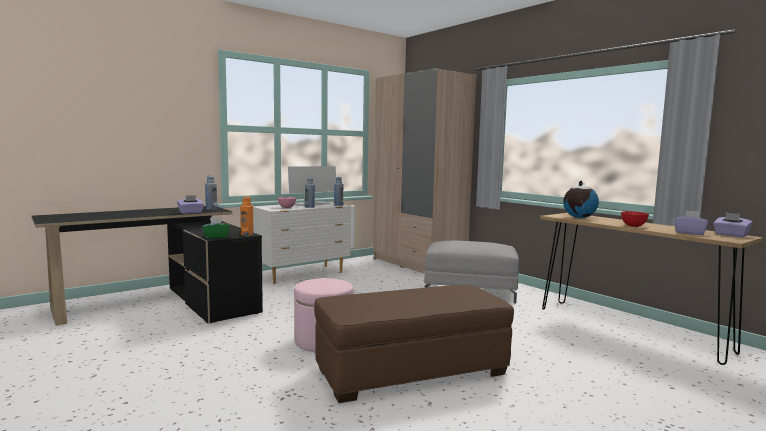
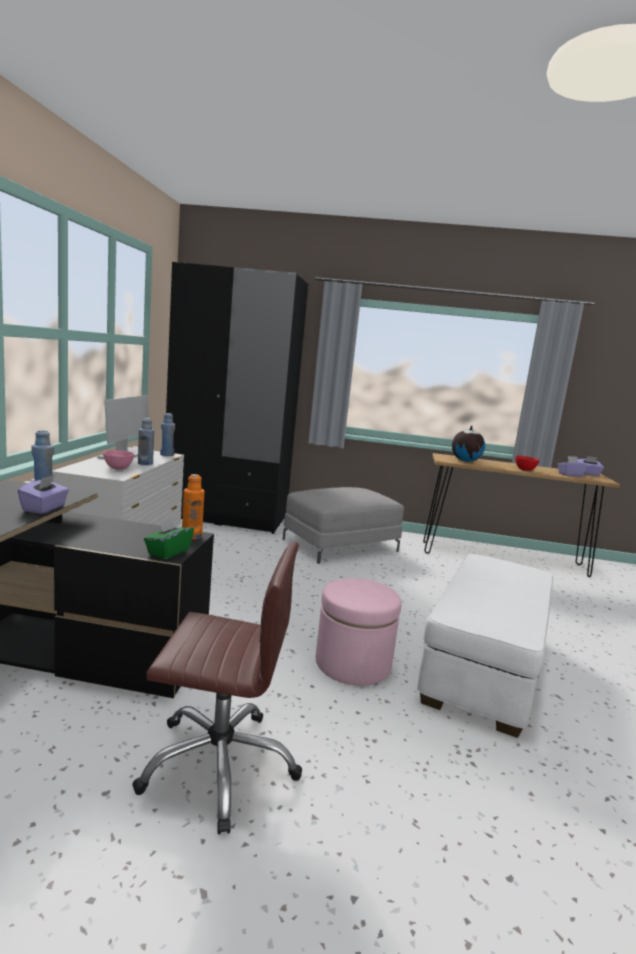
camera: 45 degrees left, 5 degrees up
brown ottoman [314,285,514,403] -> white ottoman [417,554,553,738]
beige wardrobe [373,68,476,274] -> black wardrobe [166,262,308,534]
none -> brown office chair [132,542,302,834]

